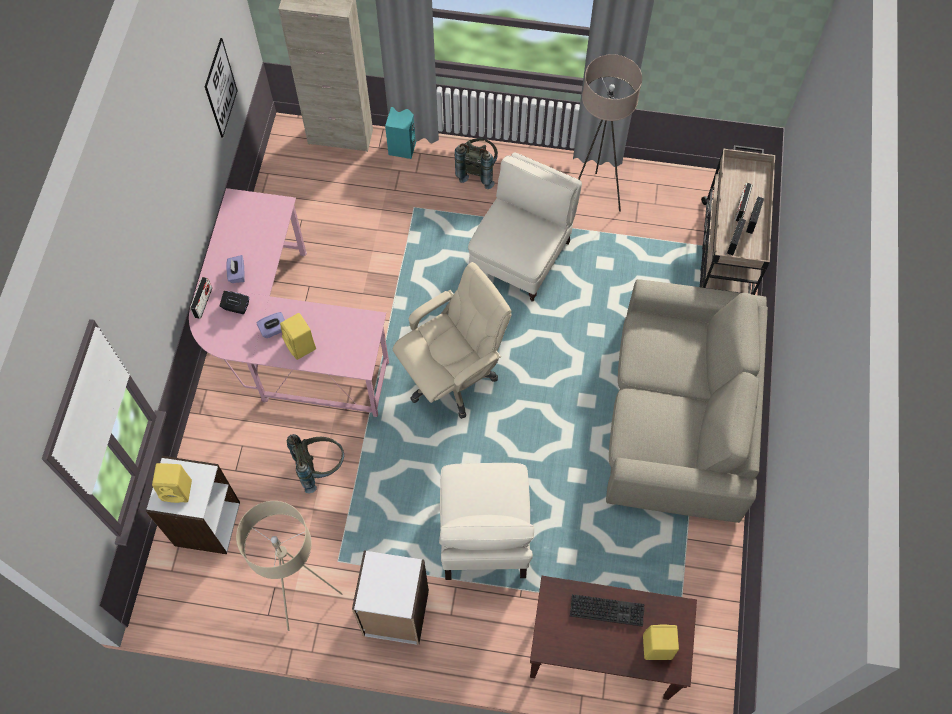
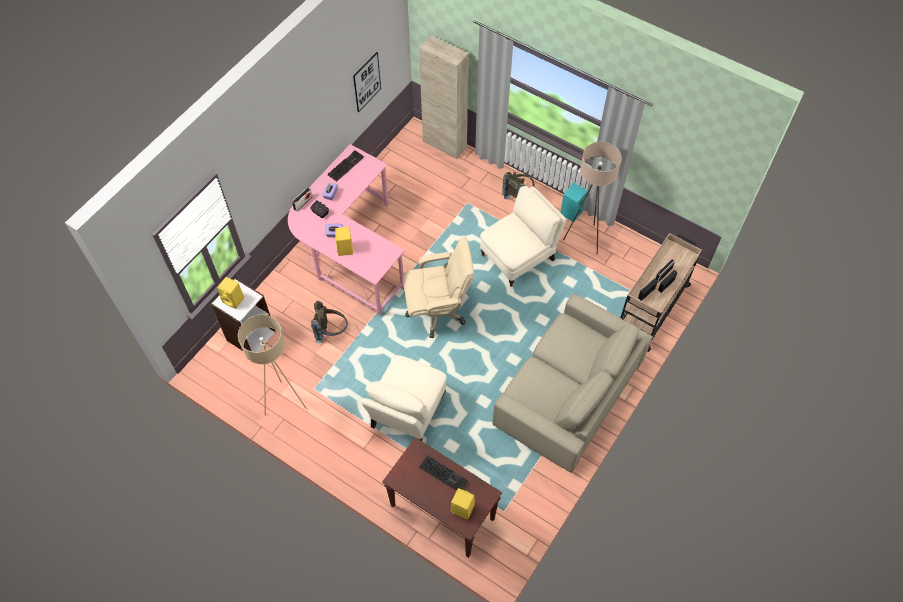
camera: 25 degrees right, 5 degrees down
white bookcase [352,550,429,645] -> none
turquoise speaker [385,107,416,159] -> turquoise speaker moved to [560,183,587,222]
none -> keyboard [328,150,364,182]

